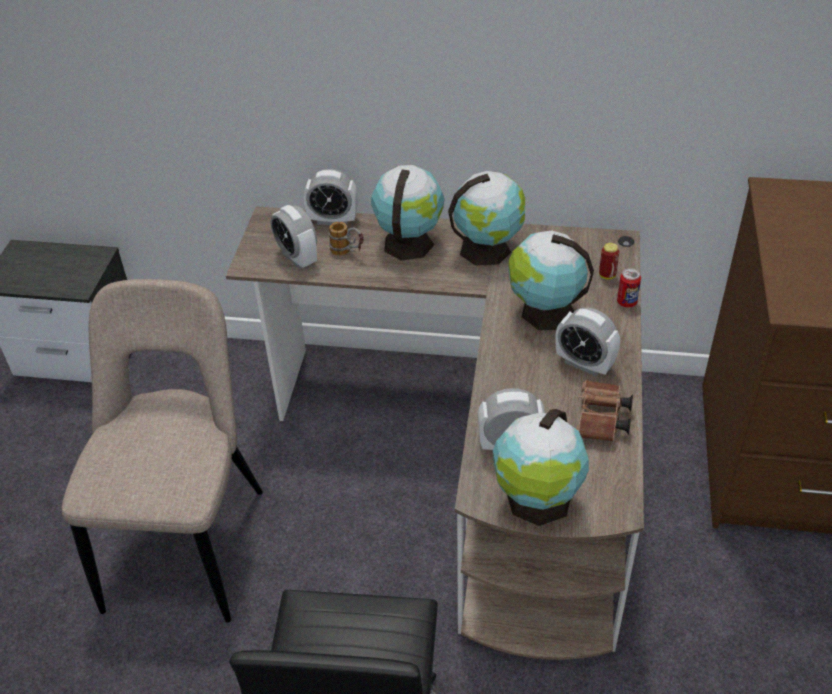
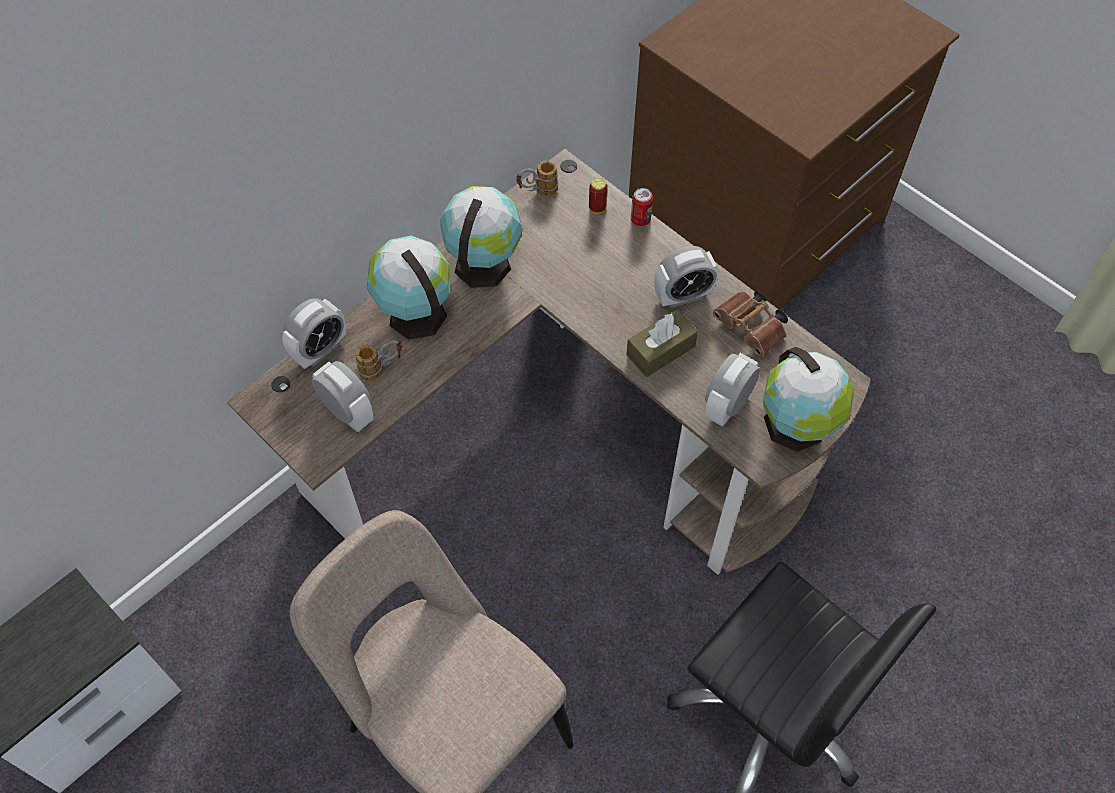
camera: 55 degrees left, 15 degrees up
alarm clock [271,205,317,269] -> alarm clock turned 135 degrees counterclockwise [312,361,373,432]
globe [508,230,594,330] -> none
none -> mug [516,161,559,196]
none -> brown tissue box [626,310,698,377]

